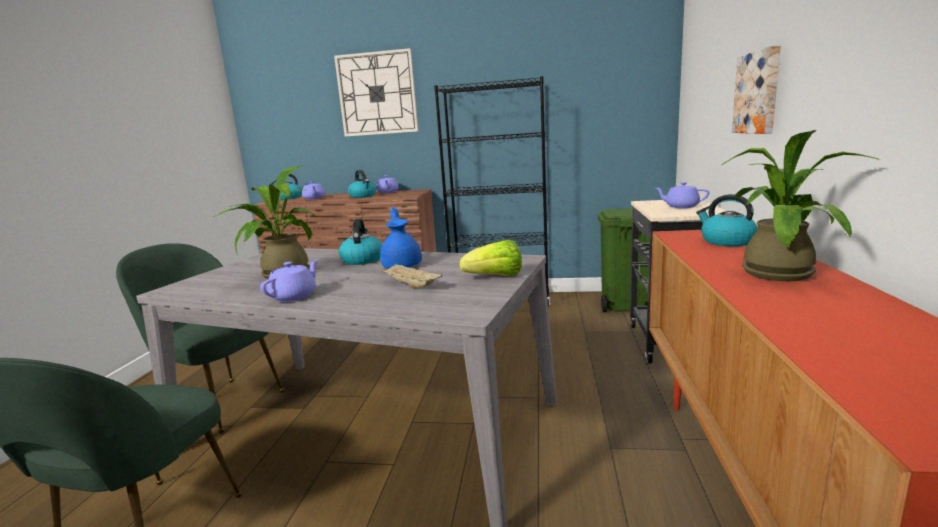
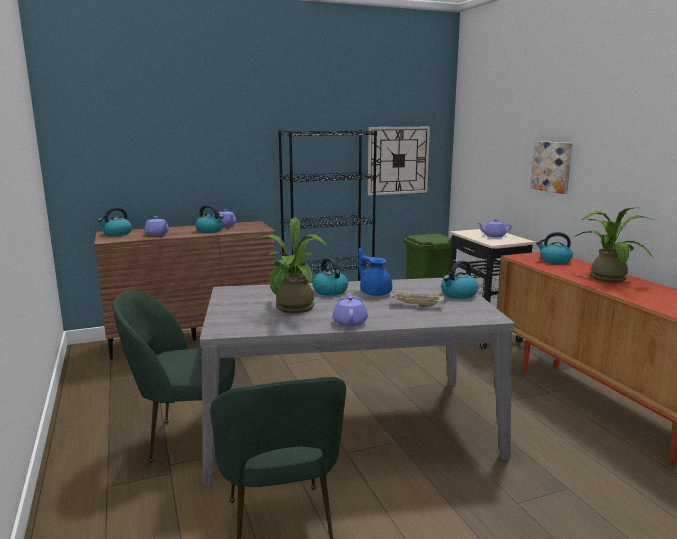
camera: 30 degrees left, 0 degrees up
wall clock [334,48,418,137] -> wall clock moved to [368,127,430,196]
lettuce [460,240,522,276] -> kettle [441,260,478,299]

